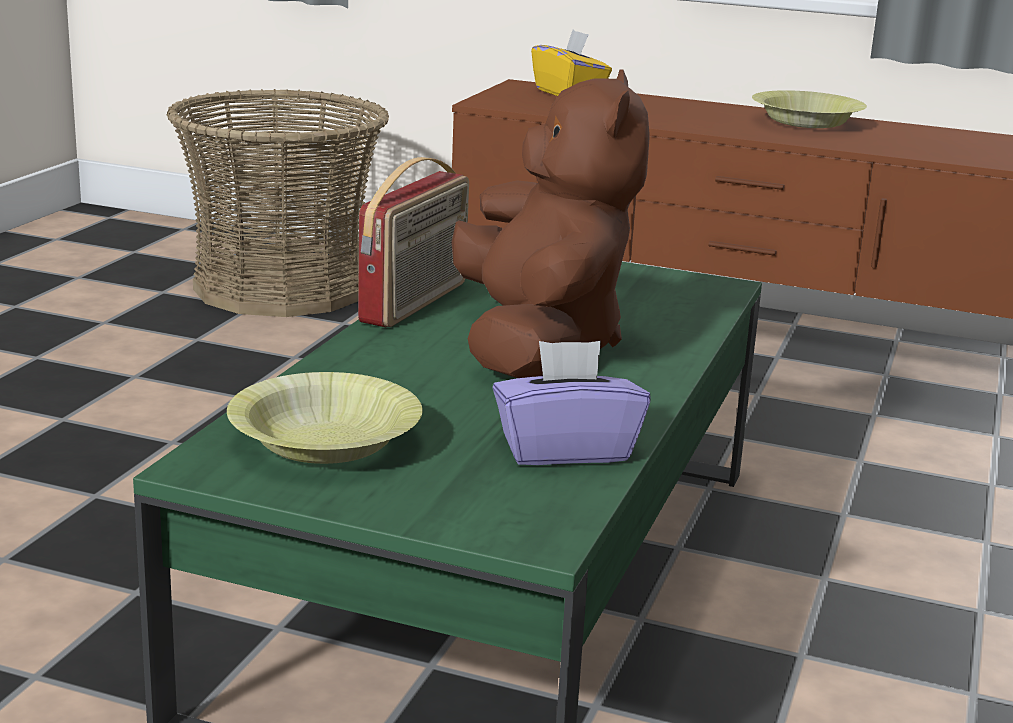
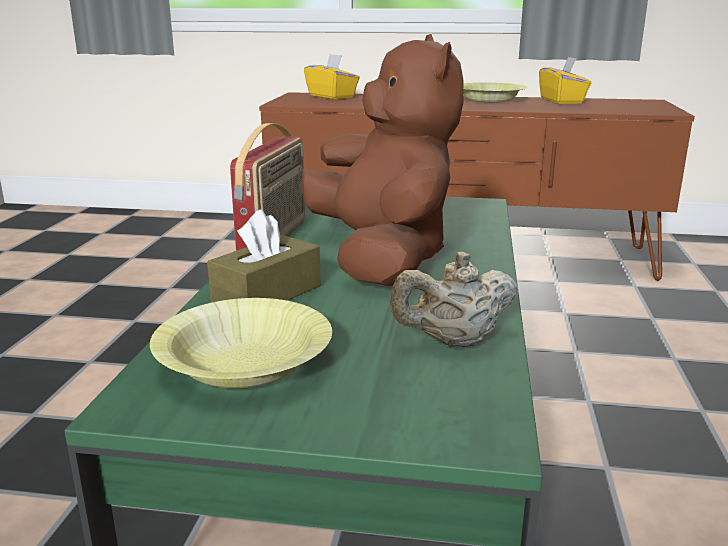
camera: 10 degrees left, 0 degrees up
basket [167,89,389,317] -> none
purple tissue box [493,341,651,465] -> beige teapot [390,252,518,347]
none -> brown tissue box [207,209,321,303]
none -> yellow tissue box [539,57,591,104]

